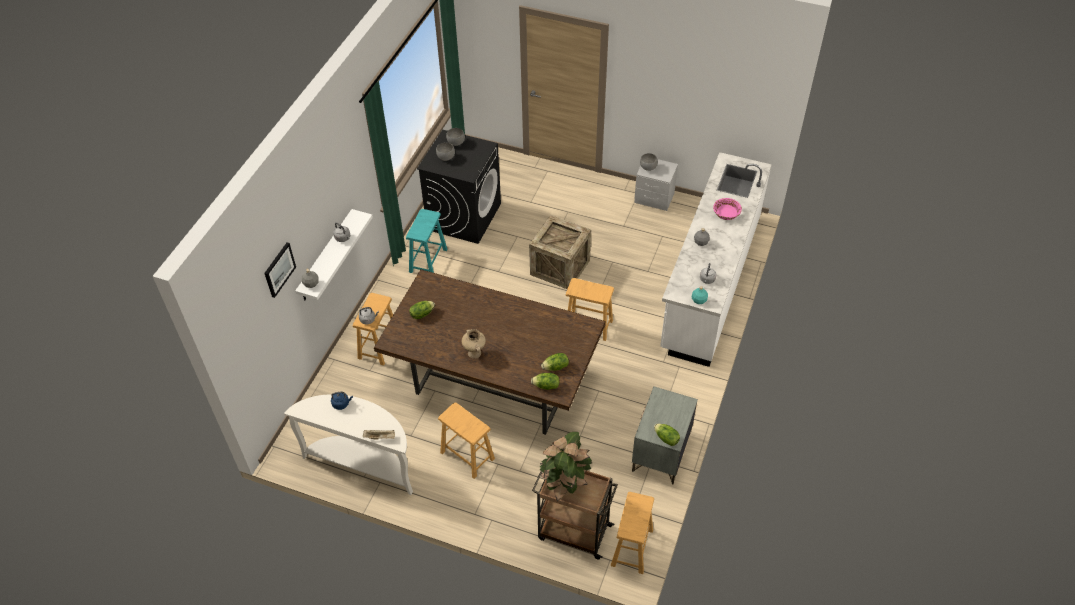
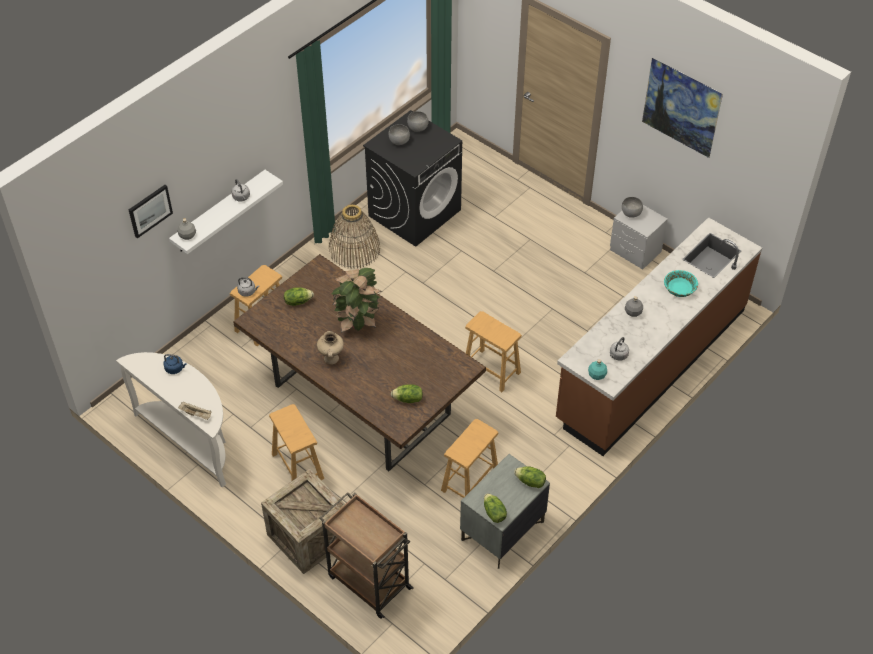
camera: 20 degrees right, 0 degrees up
turquoise stool [406,209,448,273] -> basket [329,205,380,269]
crate [529,215,591,289] -> crate moved to [261,469,345,574]
lettuce [531,373,560,390] -> lettuce moved to [514,466,546,488]
potted plant [540,432,592,501] -> potted plant moved to [331,268,383,333]
brown stool [611,492,654,574] -> brown stool moved to [441,419,499,498]
white counter [660,152,772,367] -> brown counter [556,217,762,456]
pink bowl [713,198,742,220] -> turquoise bowl [664,270,698,297]
none -> picture [642,58,723,158]

